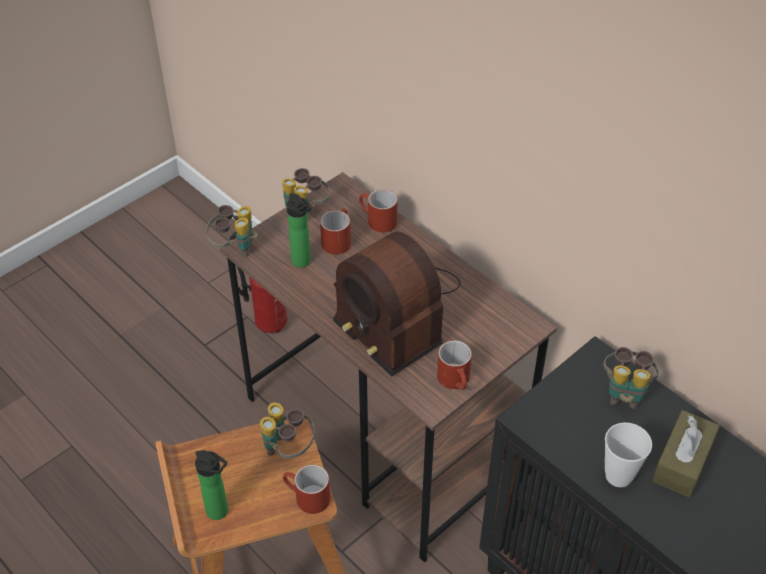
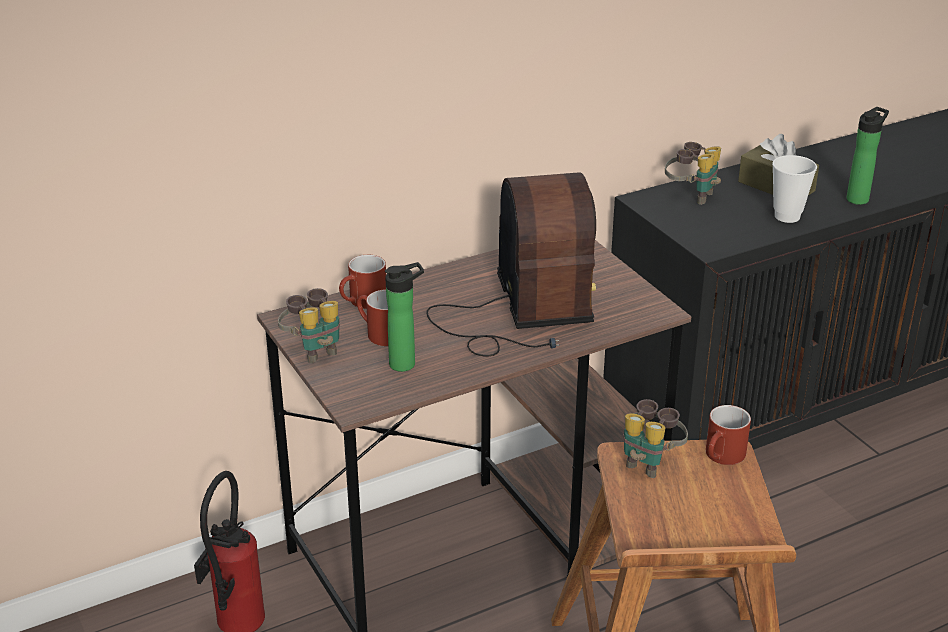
camera: 75 degrees left, 15 degrees down
bottle [195,450,228,520] -> bottle moved to [846,107,889,205]
binoculars [206,205,258,258] -> none
radio [333,232,461,377] -> radio turned 75 degrees counterclockwise [426,172,596,356]
red mug [437,340,472,390] -> none

